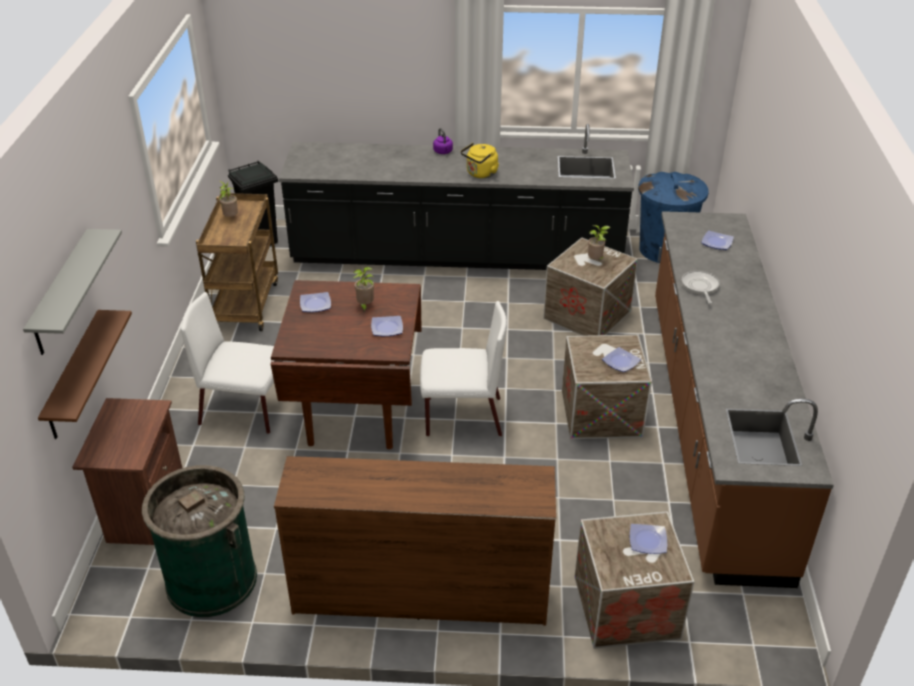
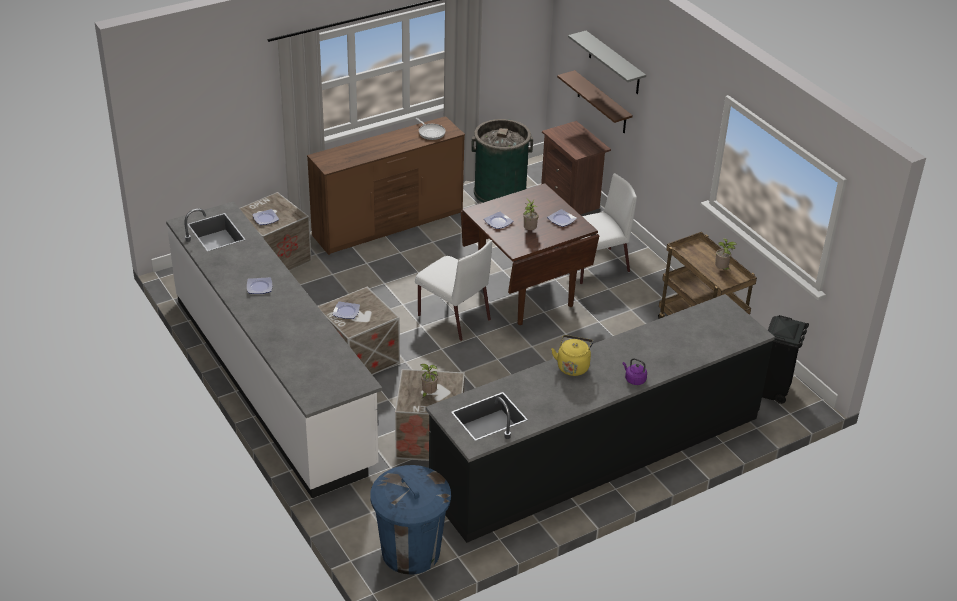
camera: 145 degrees right, 0 degrees up
white chair [420,301,507,436] -> white chair turned 105 degrees counterclockwise [415,240,492,341]
brown counter [655,211,834,588] -> white counter [166,201,382,498]
frying pan [682,271,720,304] -> frying pan moved to [415,118,446,140]
plate [701,230,734,250] -> plate moved to [247,277,272,294]

